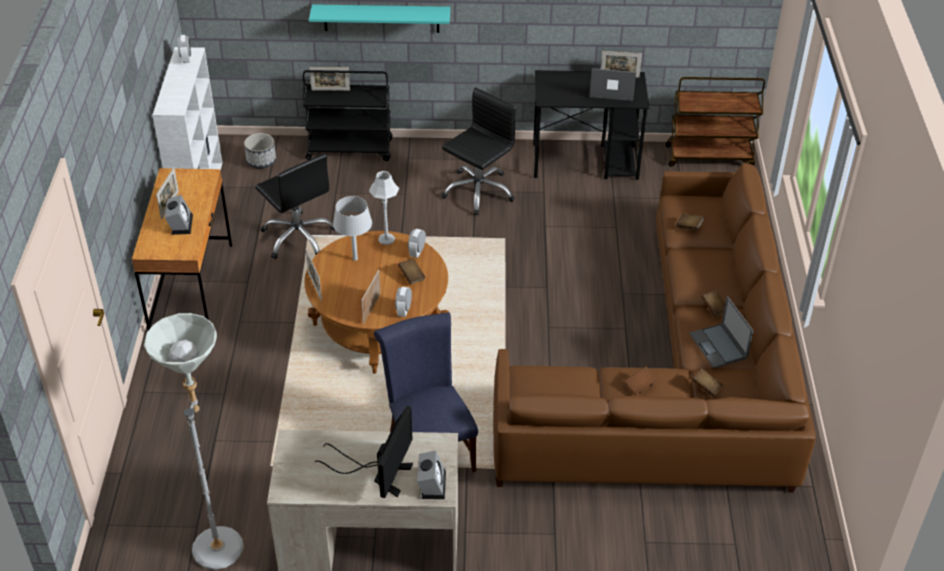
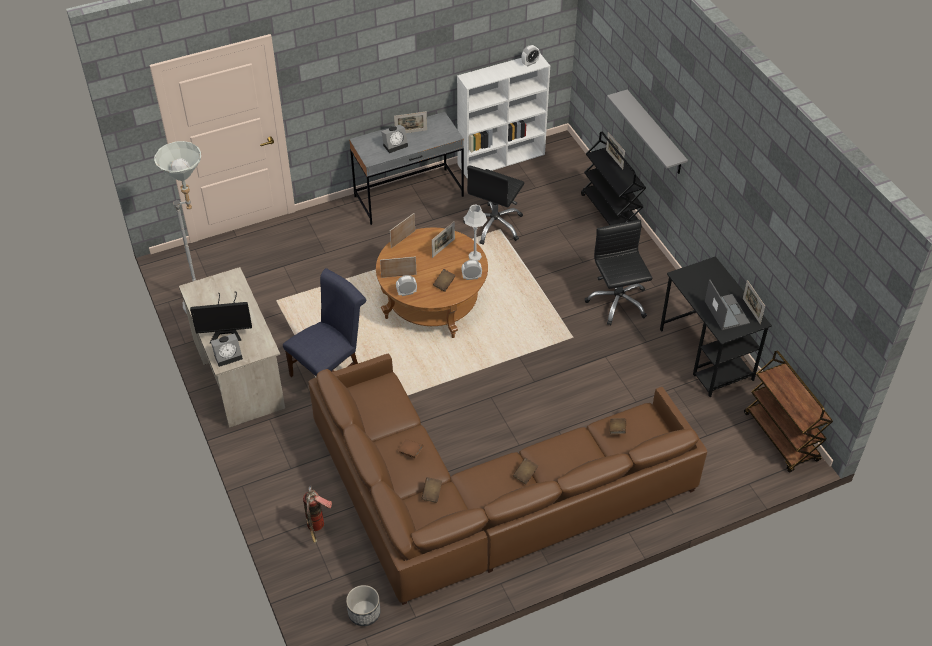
camera: 65 degrees right, 5 degrees up
brown desk [132,168,232,330] -> grey desk [349,112,464,225]
planter [244,133,276,169] -> planter moved to [346,585,381,626]
turquoise shelf [309,4,450,33] -> grey shelf [607,89,688,174]
grey table lamp [333,196,372,261] -> picture frame [432,221,455,258]
black office chair [441,87,516,216] -> black office chair turned 120 degrees counterclockwise [585,220,652,325]
laptop [689,296,754,368] -> none
none -> fire extinguisher [303,485,332,544]

